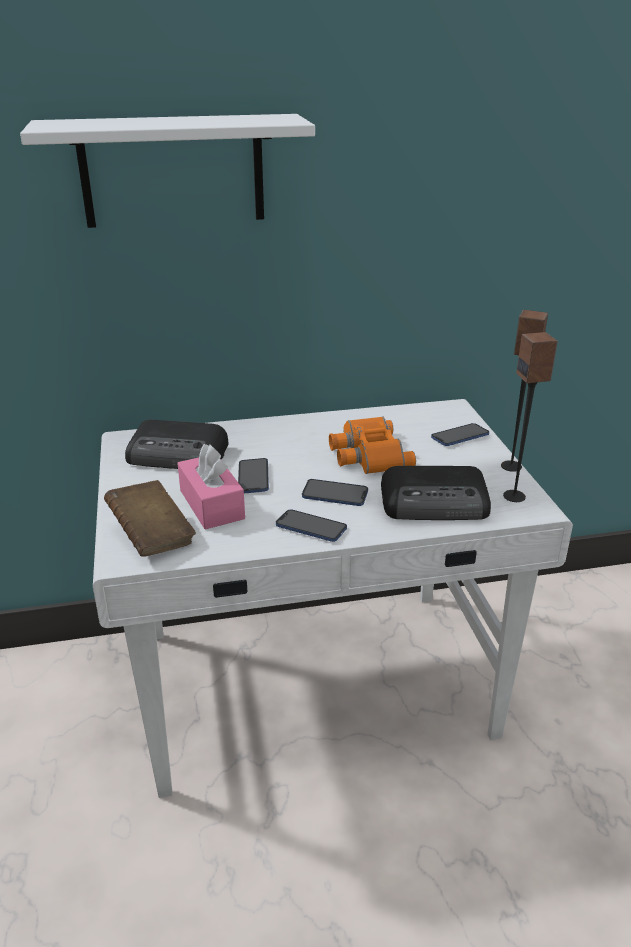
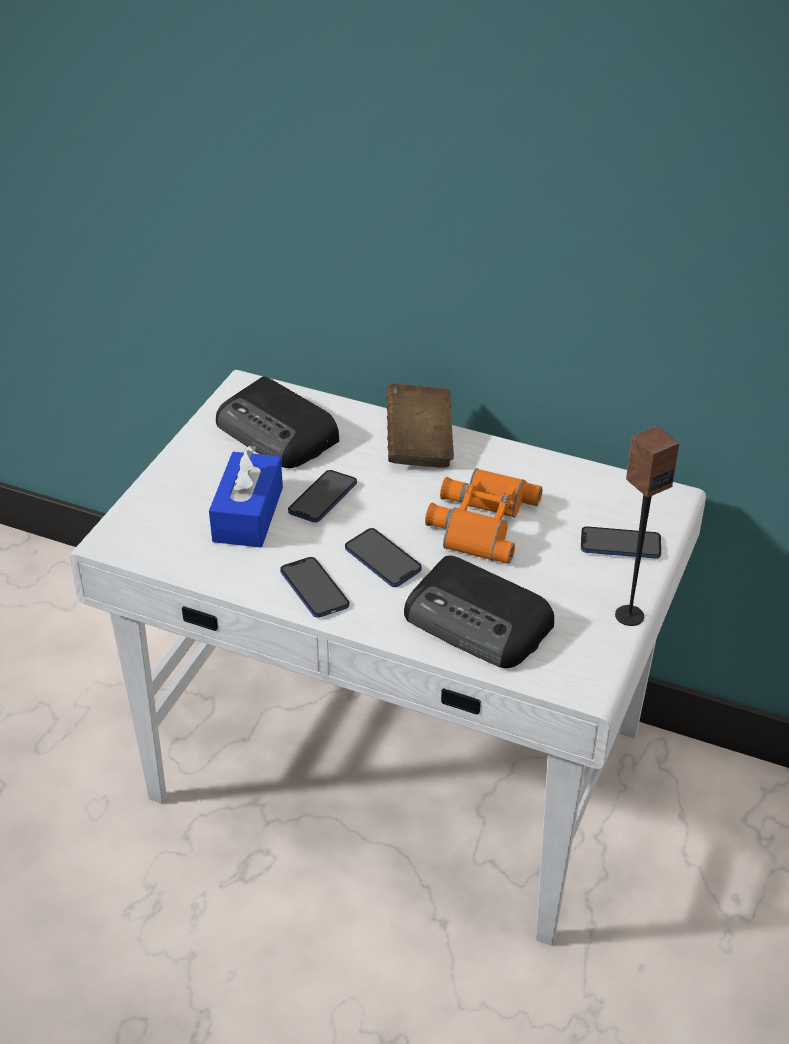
camera: 35 degrees right, 10 degrees up
white shelf [20,114,315,228] -> none
brown book [104,480,196,557] -> brown book moved to [386,383,454,467]
pink tissue box [177,444,245,529] -> blue tissue box [209,445,283,547]
speaker [503,332,558,502] -> none

